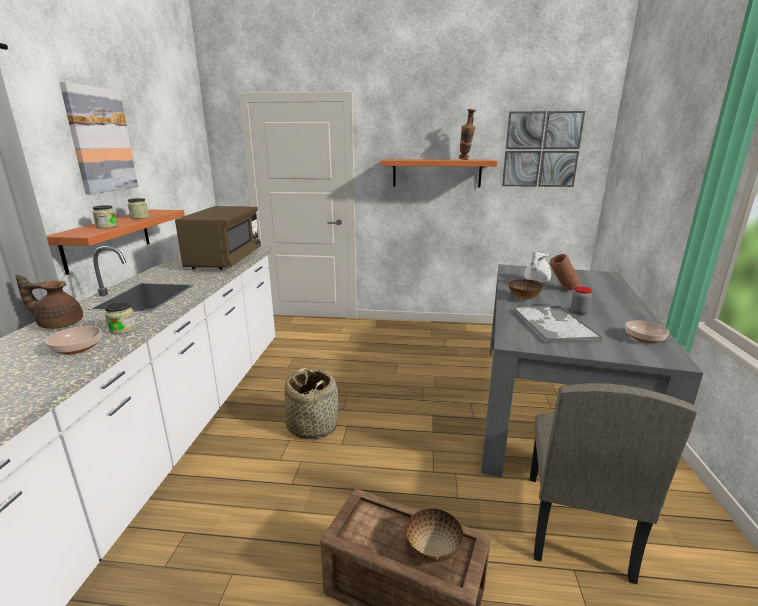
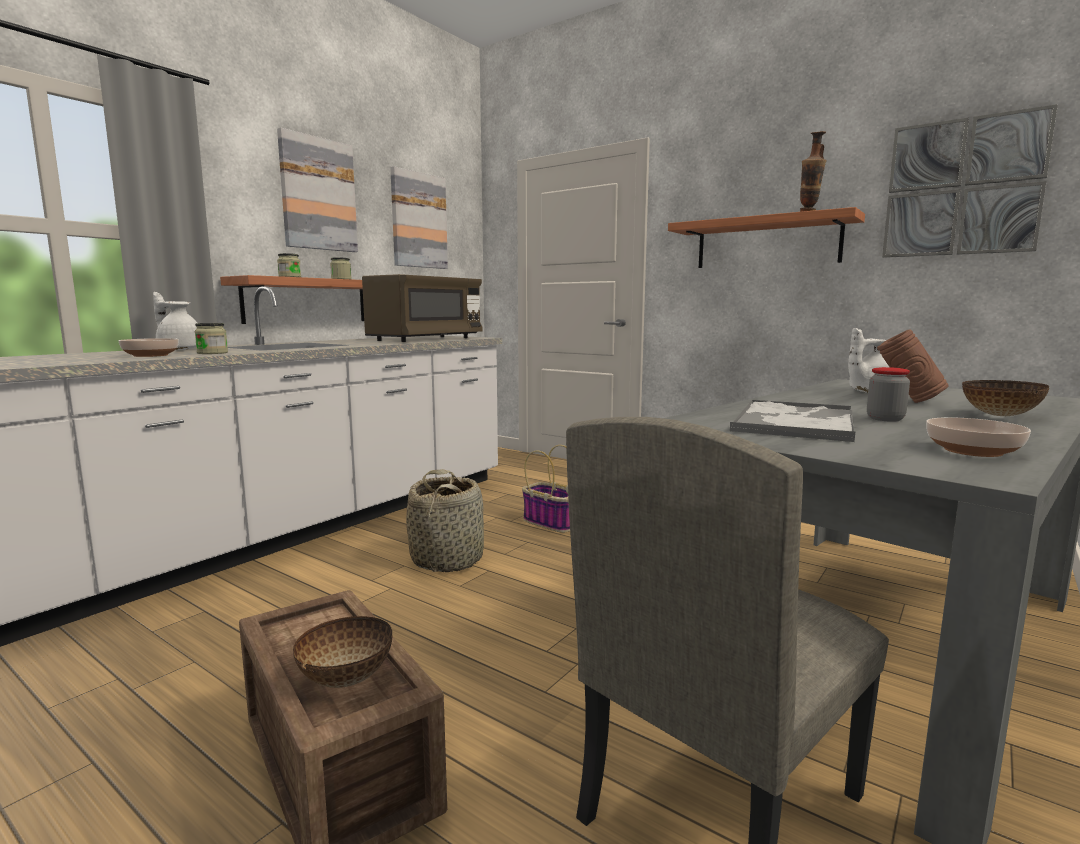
camera: 30 degrees right, 10 degrees down
brown teapot [15,275,83,329] -> white teapot [153,292,197,350]
bowl [508,279,543,300] -> bowl moved to [962,380,1049,416]
none -> picture [390,166,448,269]
none -> basket [522,445,570,533]

